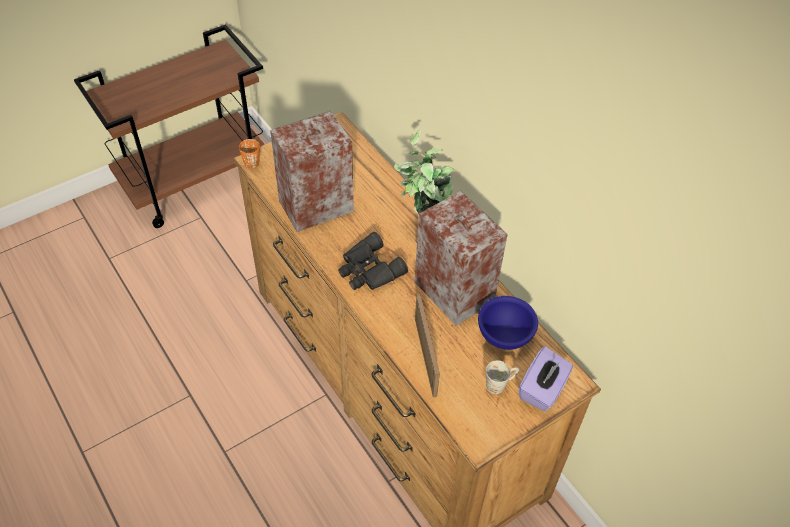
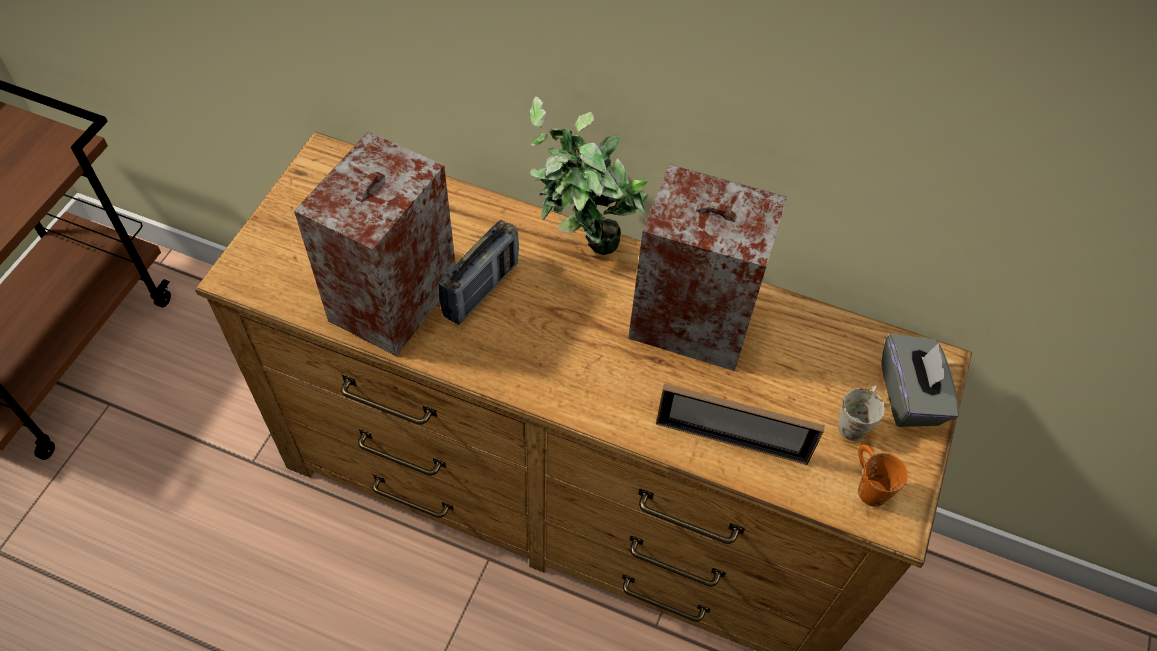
camera: 35 degrees left, 5 degrees up
orange mug [239,138,260,169] -> orange mug moved to [858,444,908,507]
black binoculars [338,232,408,290] -> none
picture frame [415,294,440,398] -> picture frame turned 150 degrees clockwise [656,383,825,465]
blue bowl [478,296,538,350] -> none
purple tissue box [519,346,573,411] -> grey tissue box [881,334,959,427]
none -> radio [439,220,519,325]

